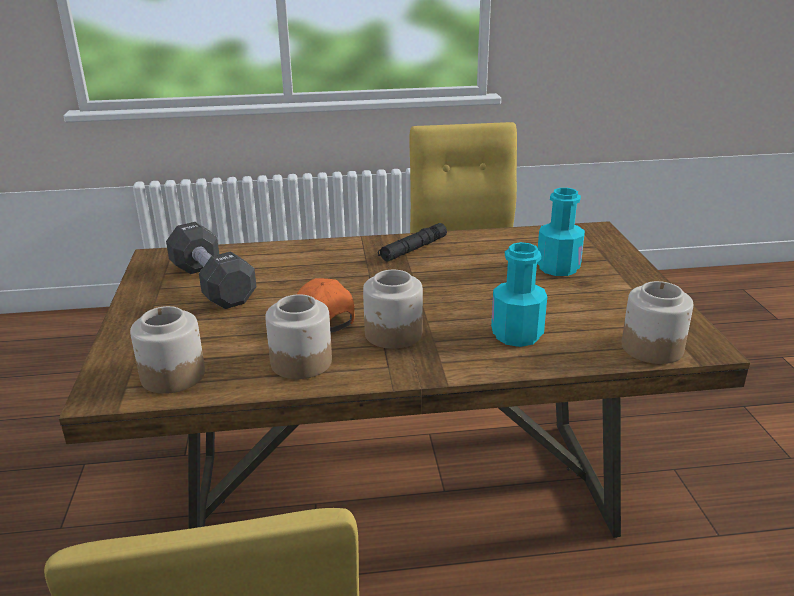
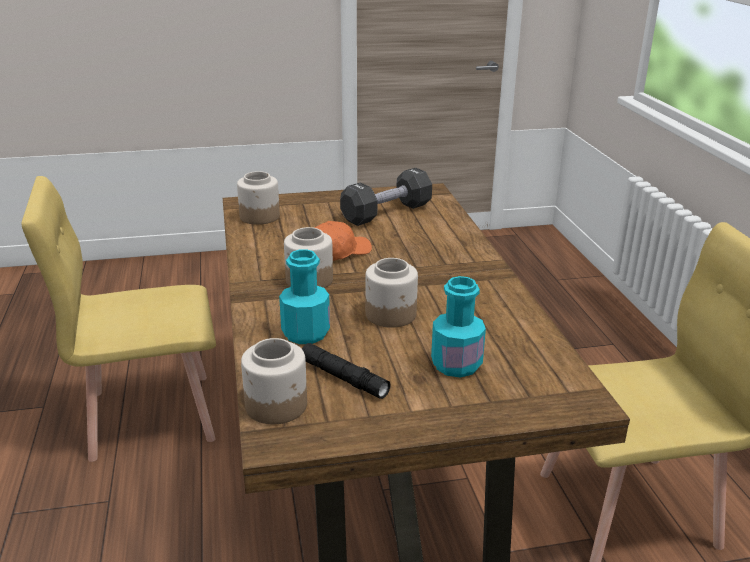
camera: 85 degrees right, 0 degrees up
jar [265,294,332,379] -> jar moved to [365,258,418,328]
black flashlight [378,223,447,262] -> black flashlight moved to [302,343,390,399]

